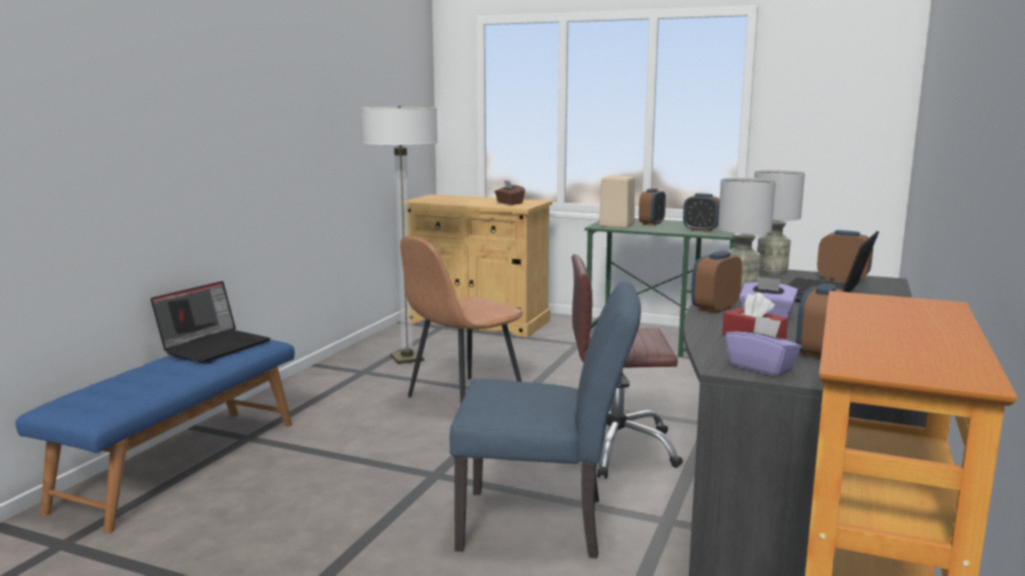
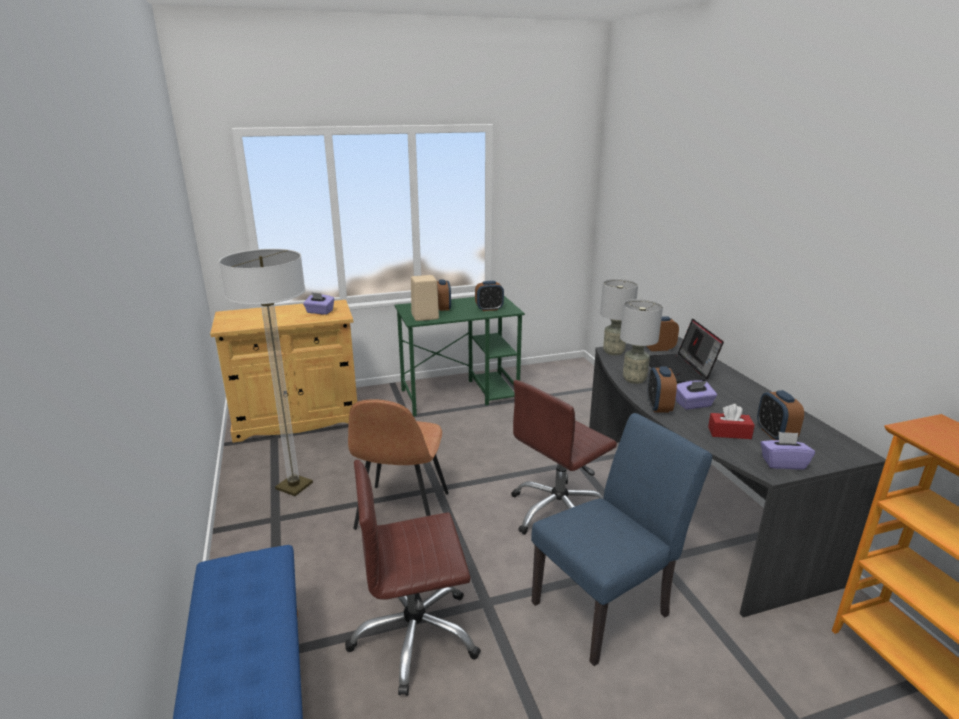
camera: 40 degrees left, 10 degrees up
laptop [151,281,271,363] -> none
brown tissue box [495,180,525,205] -> purple tissue box [303,292,334,315]
none -> brown office chair [345,460,481,696]

